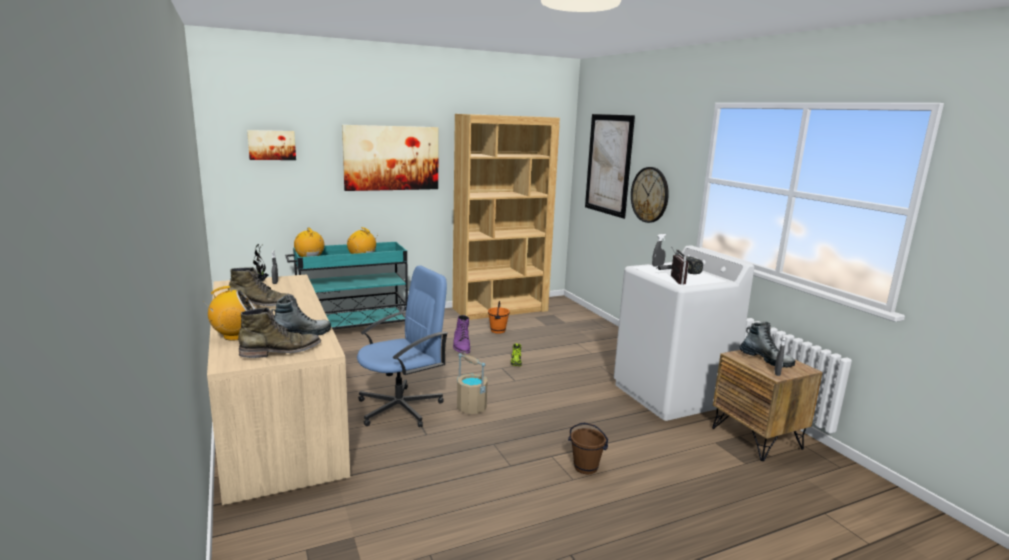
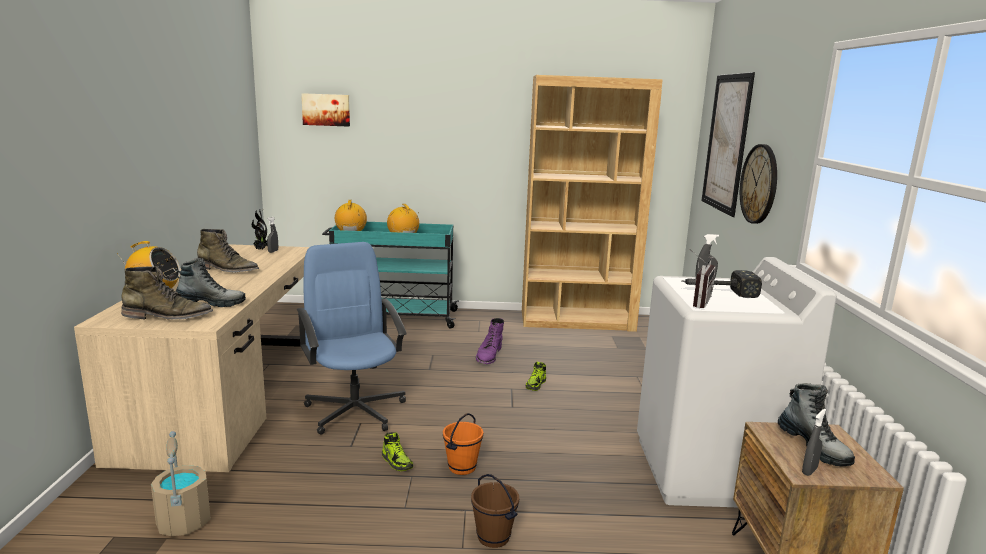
camera: 25 degrees right, 0 degrees up
picture [342,125,439,191] -> none
blue office chair [357,265,448,427] -> blue office chair turned 105 degrees counterclockwise [296,242,407,435]
beige bucket [457,353,488,414] -> beige bucket moved to [151,431,211,536]
orange bucket [488,301,510,334] -> orange bucket moved to [443,413,484,475]
none -> shoe [382,432,413,471]

